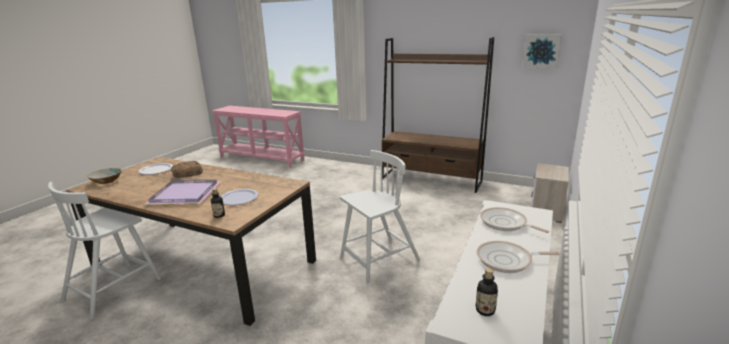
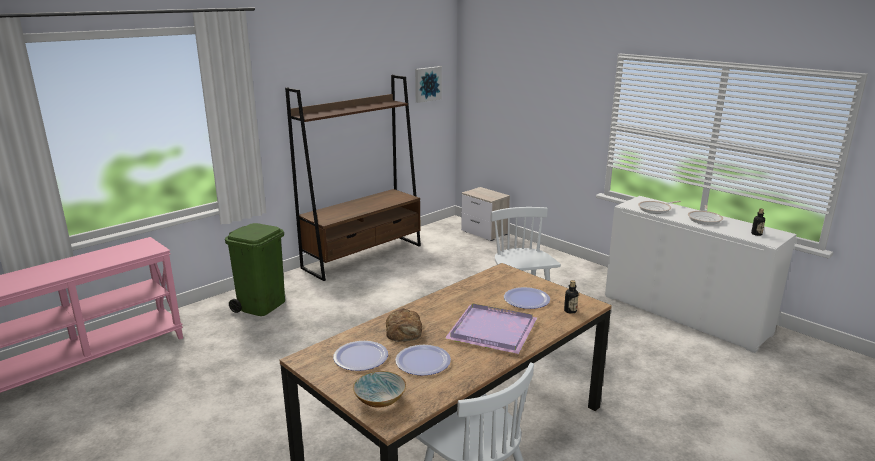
camera: 70 degrees left, 0 degrees up
none -> green trash can [225,223,285,316]
none -> plate [395,345,451,376]

